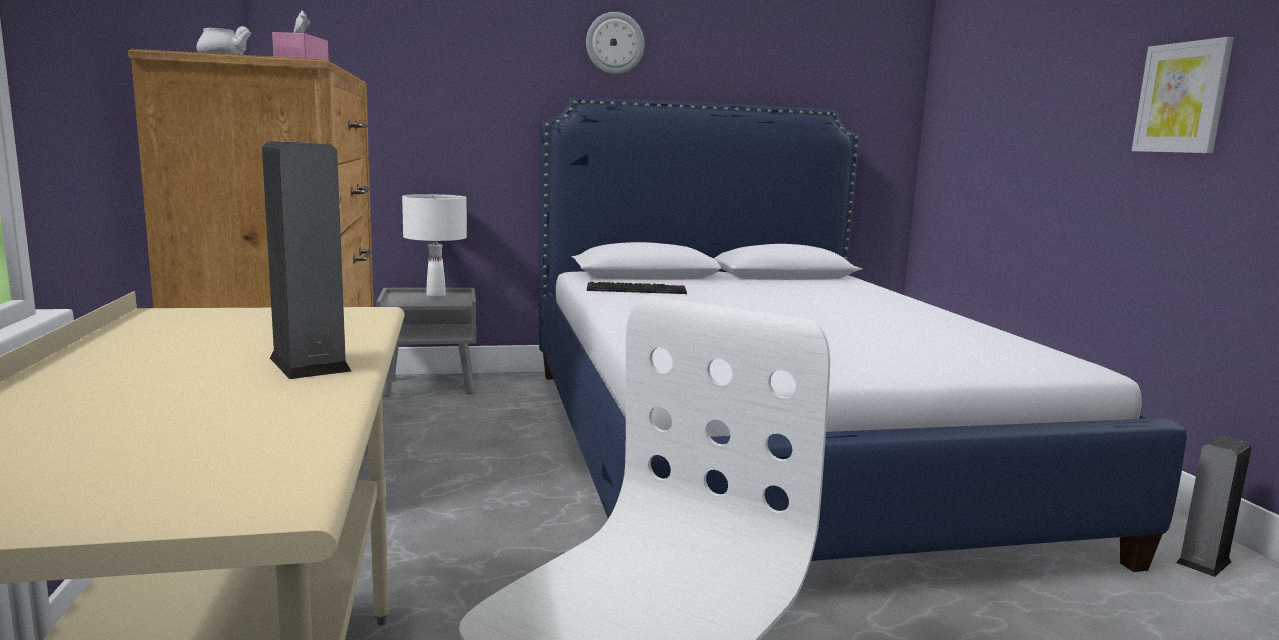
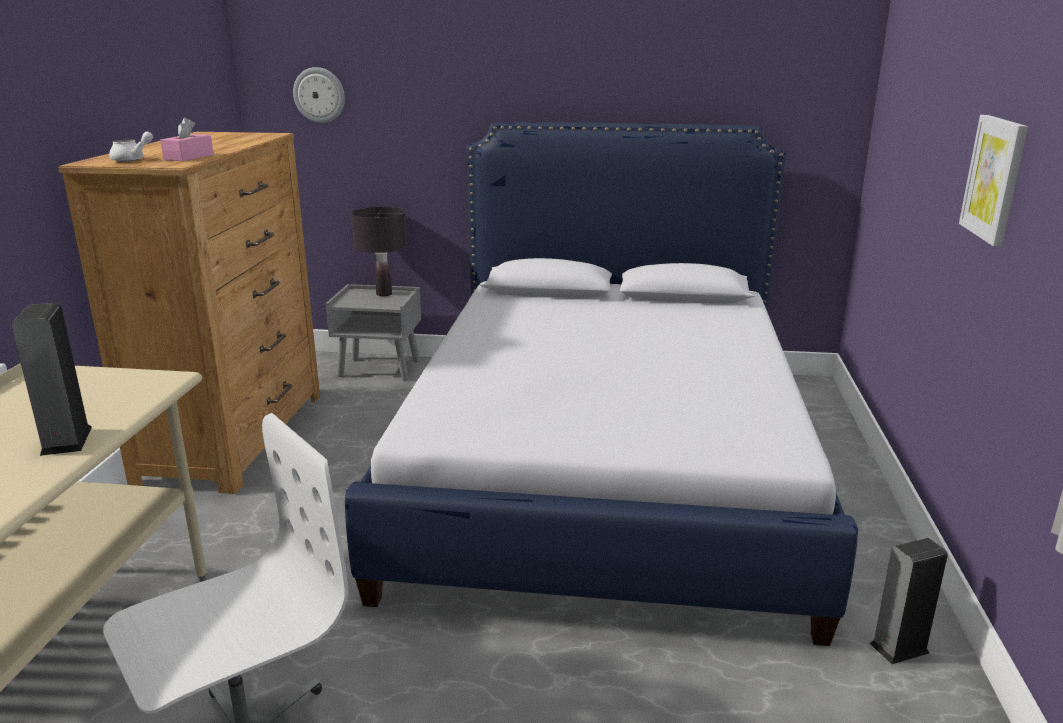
camera: 20 degrees right, 10 degrees up
white table lamp [402,194,467,297] -> black table lamp [351,207,407,296]
wall clock [586,12,644,74] -> wall clock moved to [293,67,345,123]
keyboard [587,282,687,294] -> none

